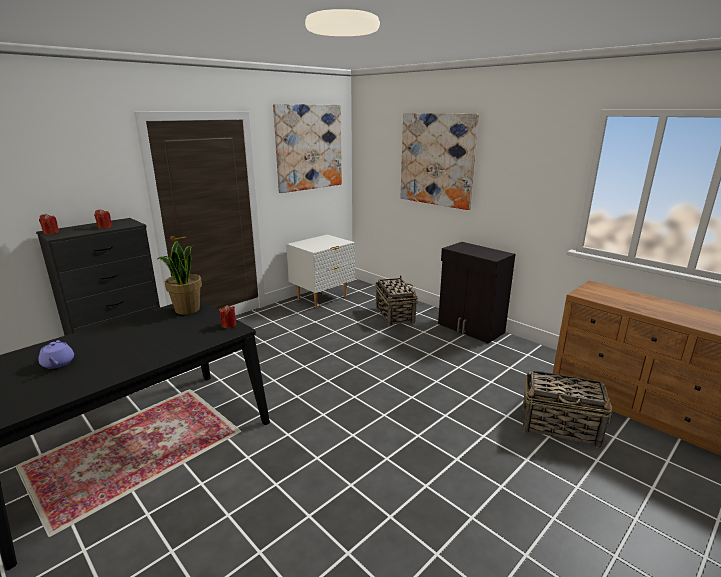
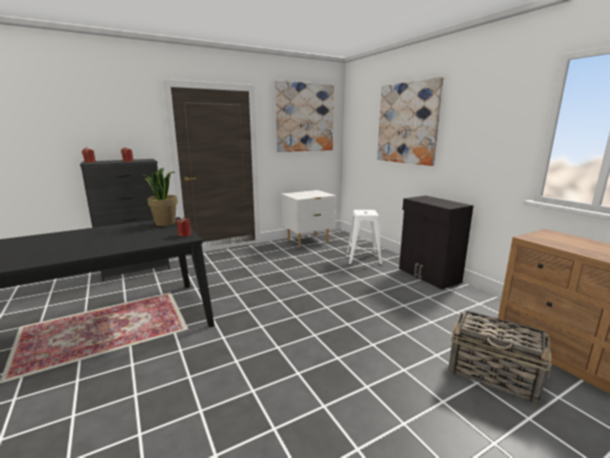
camera: 15 degrees right, 5 degrees down
purple teapot [39,340,74,369] -> none
basket [375,275,418,326] -> white stool [346,210,382,265]

